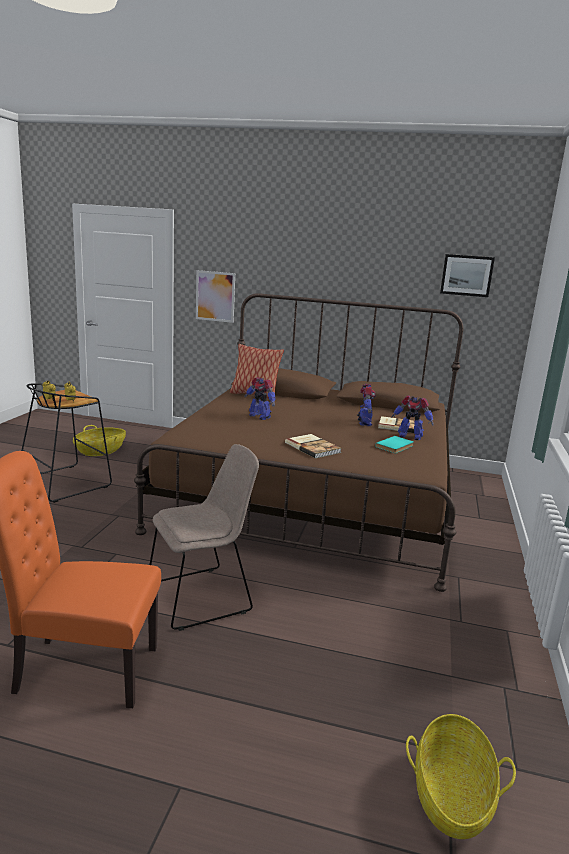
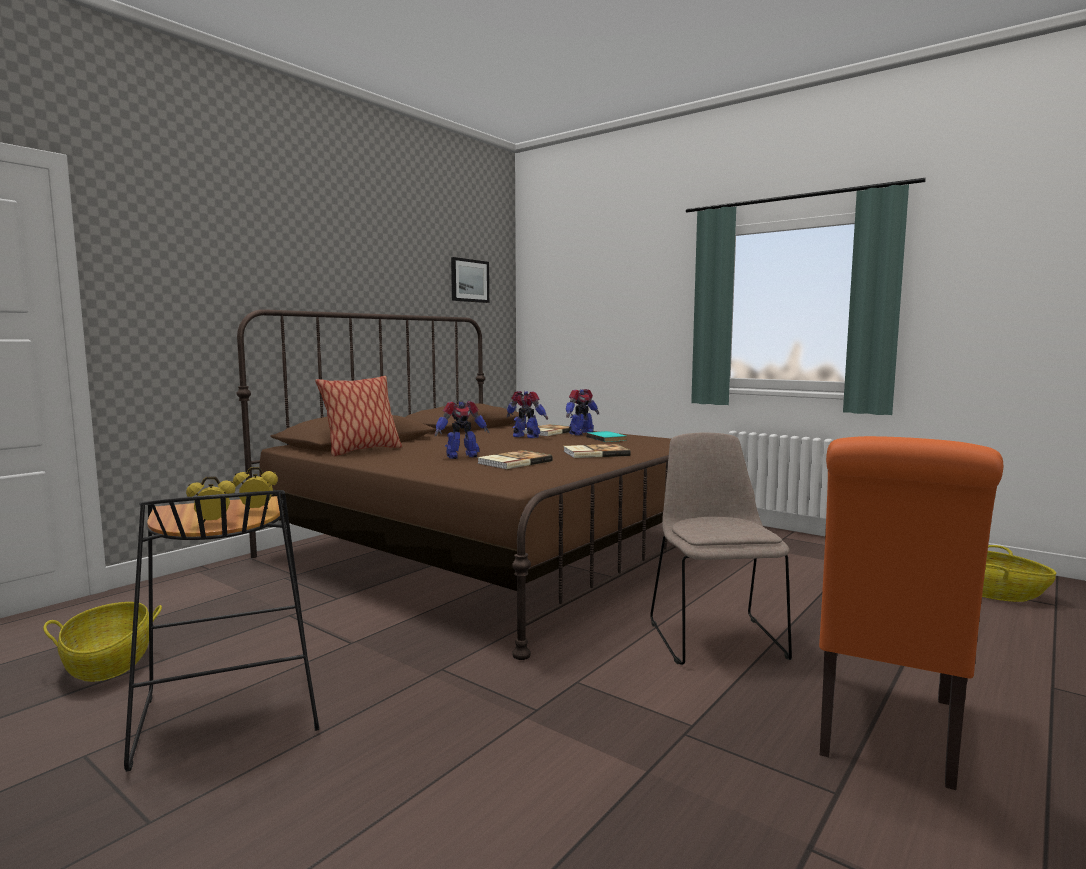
camera: 65 degrees left, 10 degrees down
picture [196,270,235,323] -> none
none -> book [477,450,553,470]

